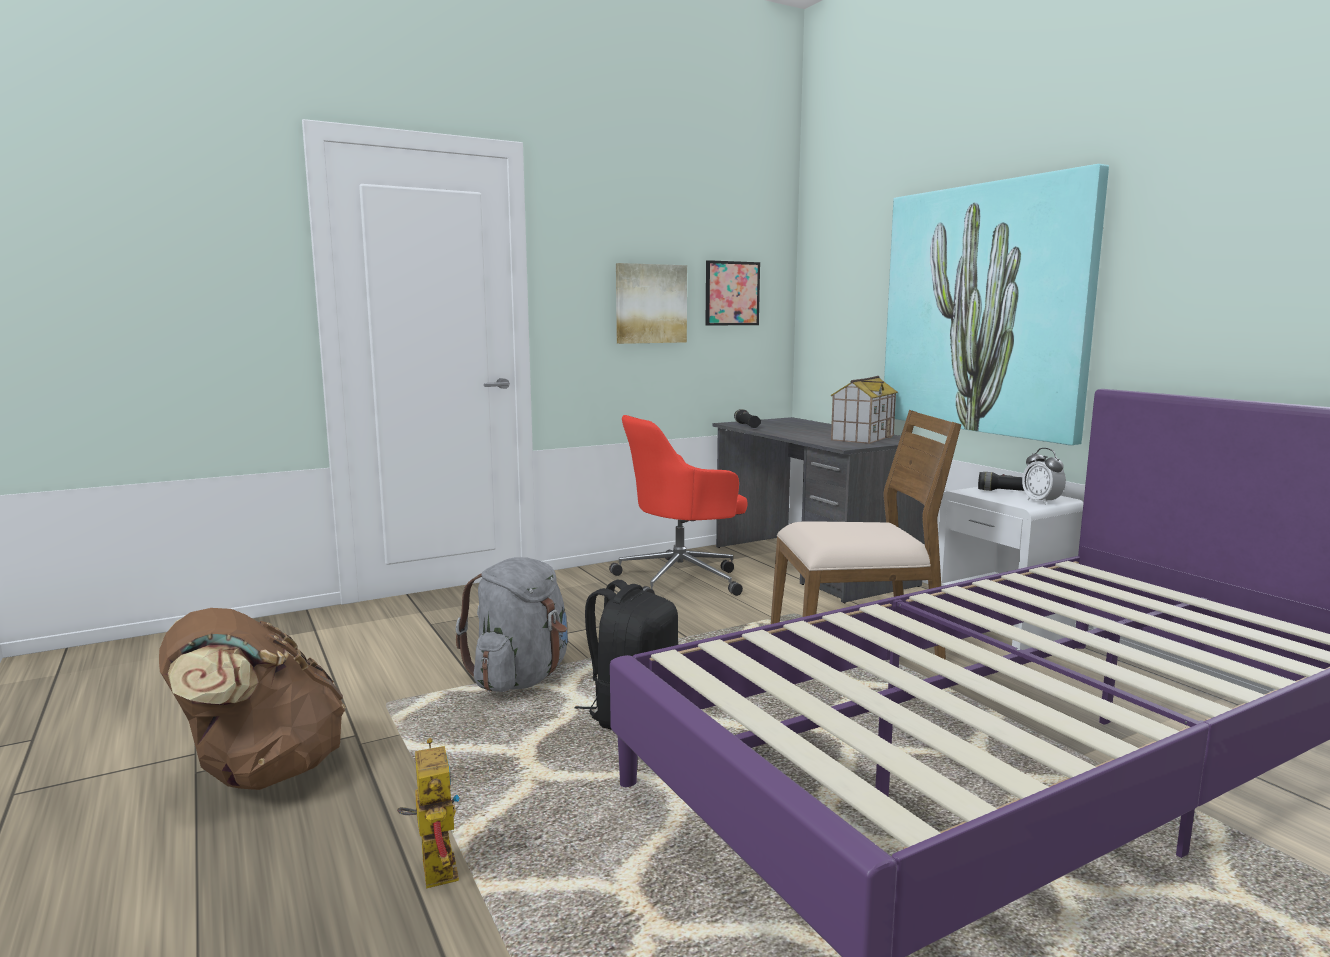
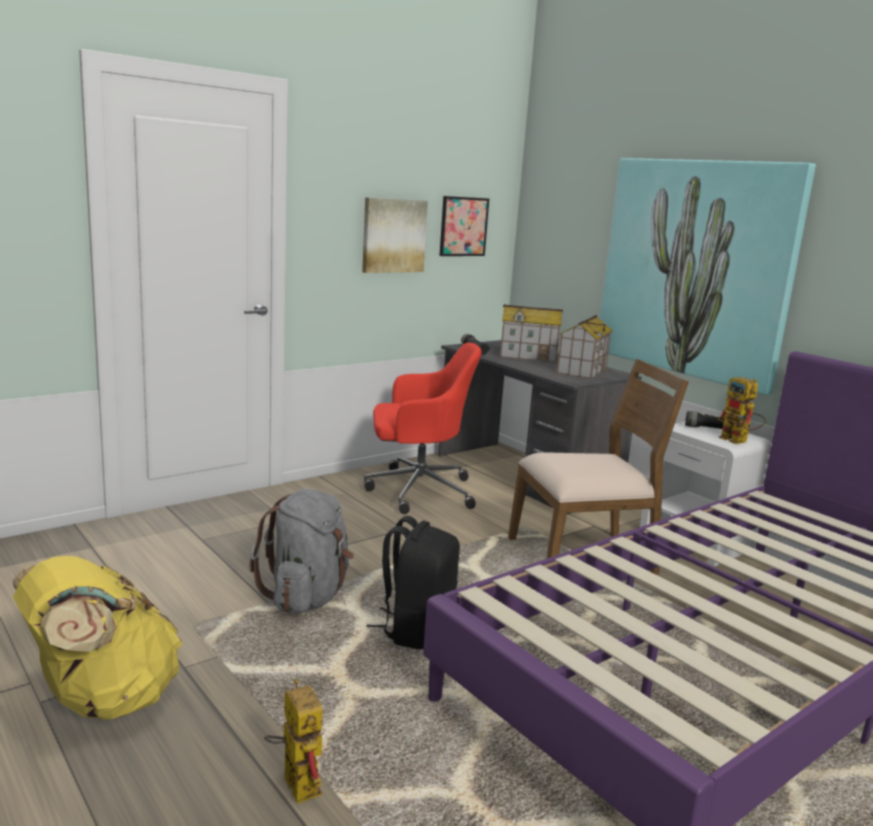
camera: 10 degrees left, 5 degrees up
brown backpack [159,608,346,790] -> yellow backpack [13,556,182,720]
red office chair [609,415,748,596] -> red office chair turned 150 degrees counterclockwise [364,342,482,514]
alarm clock [1022,448,1066,505] -> toy robot [718,377,766,444]
none -> toy house [500,304,563,362]

